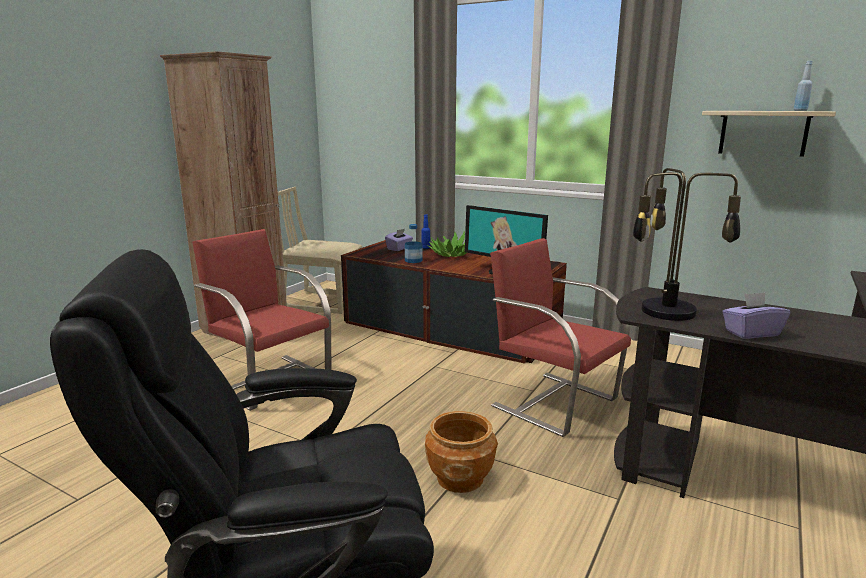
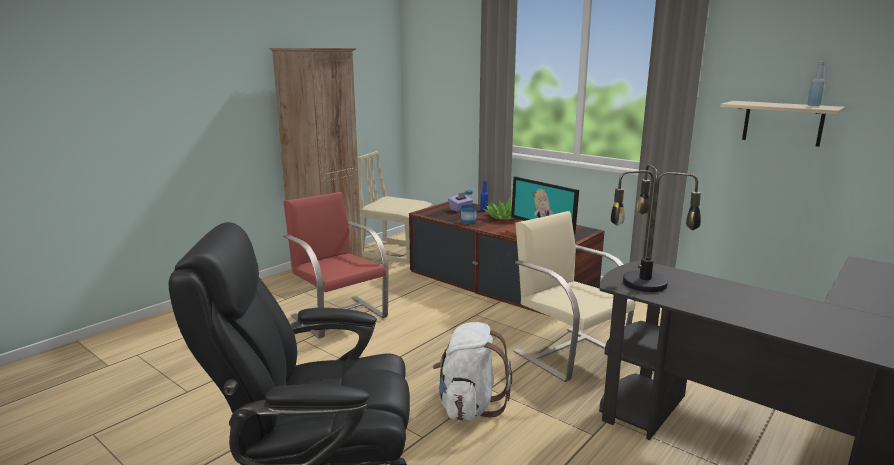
camera: 10 degrees right, 0 degrees up
brown planter [425,411,498,493] -> white backpack [433,322,512,421]
red chair [490,238,631,437] -> beige chair [513,211,635,382]
purple tissue box [722,292,790,339] -> none

